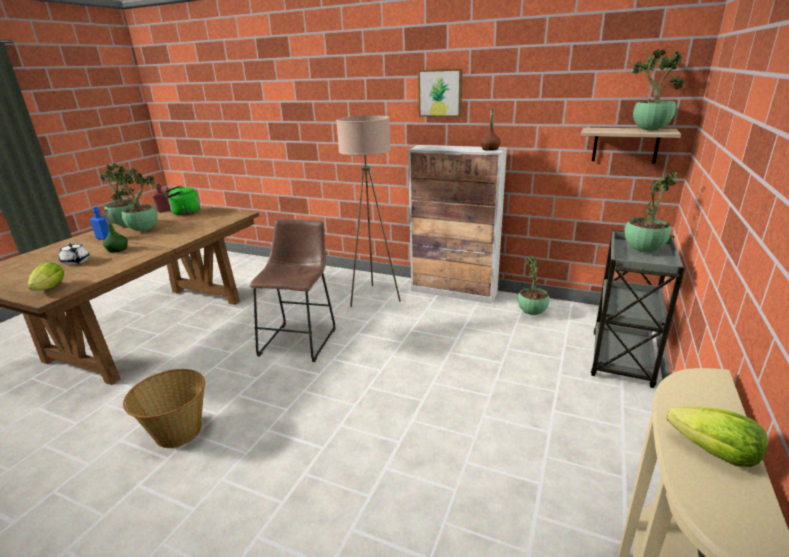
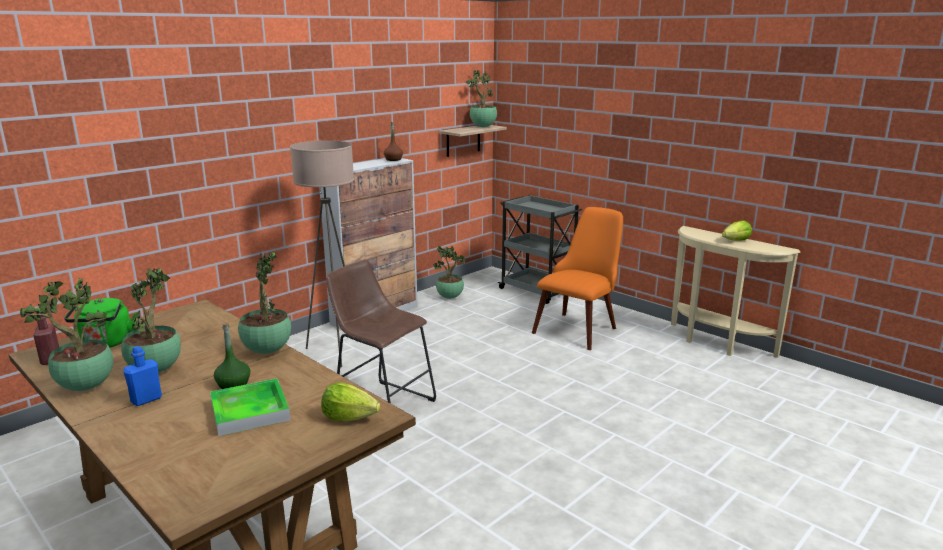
camera: 70 degrees left, 5 degrees down
white teapot [59,243,90,265] -> tray [210,378,290,436]
basket [123,369,205,448] -> none
picture [418,69,463,117] -> none
potted plant [625,172,678,252] -> potted plant moved to [238,252,291,354]
none -> orange chair [532,207,623,350]

